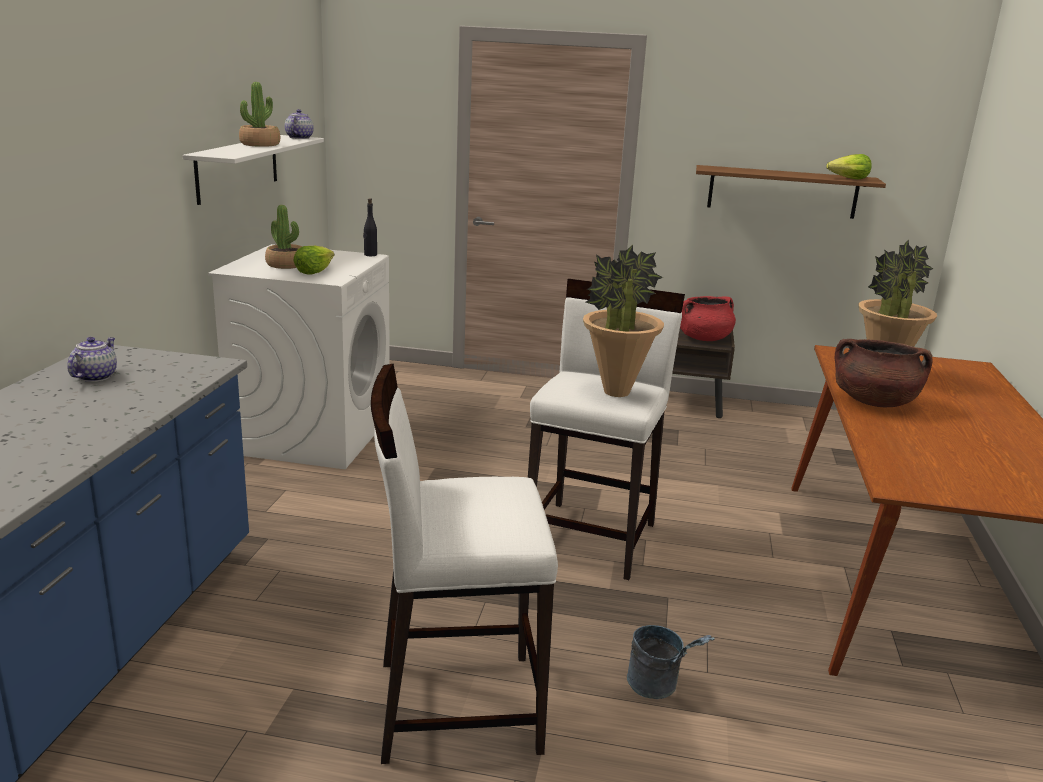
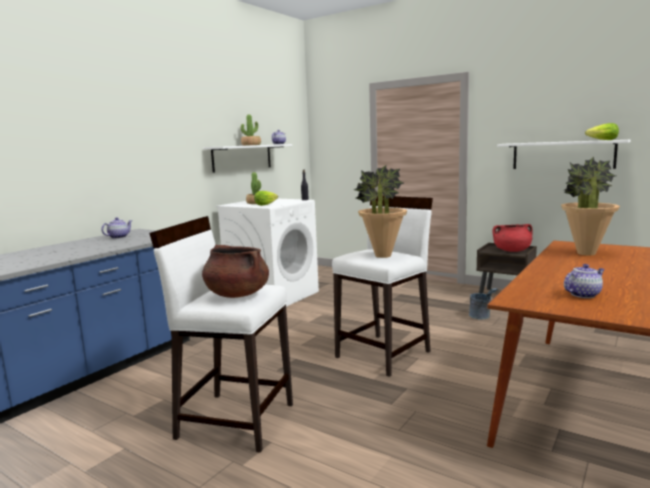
camera: 25 degrees right, 10 degrees down
grey bucket [627,625,715,699] -> grey bucket moved to [469,288,499,320]
brown shelf [696,165,886,219] -> white shelf [497,140,630,169]
brown cooking pot [834,339,932,407] -> brown cooking pot moved to [202,245,269,298]
none -> teapot [564,264,605,298]

